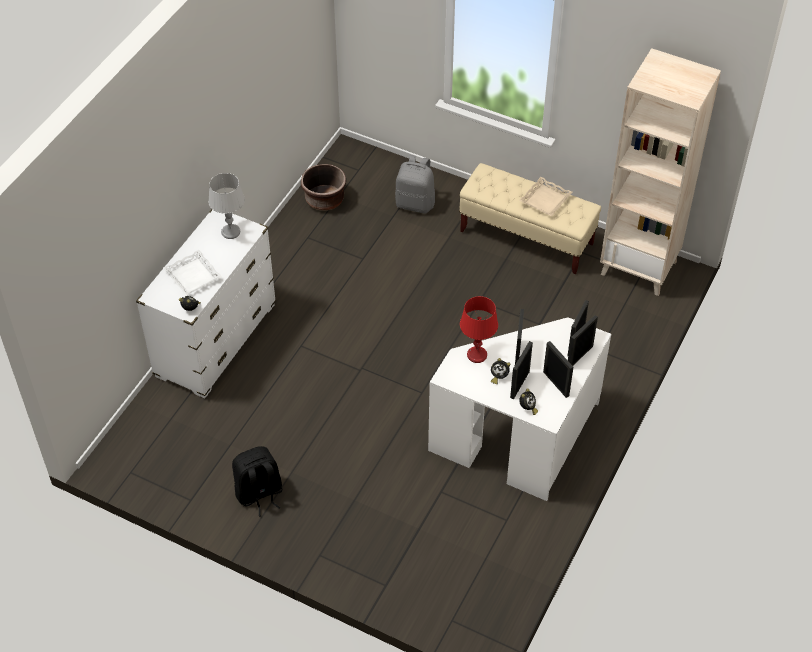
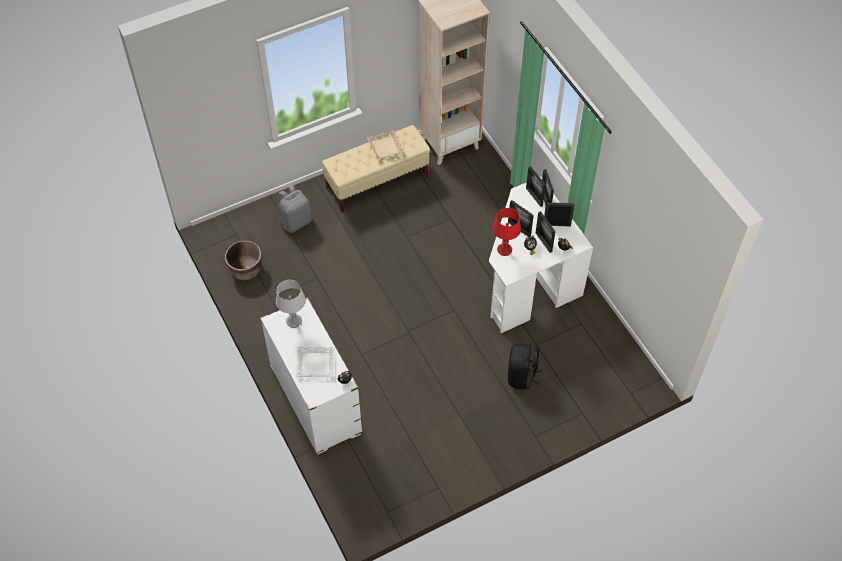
camera: 55 degrees left, 5 degrees up
black backpack [232,446,283,517] -> black backpack moved to [508,344,542,390]

